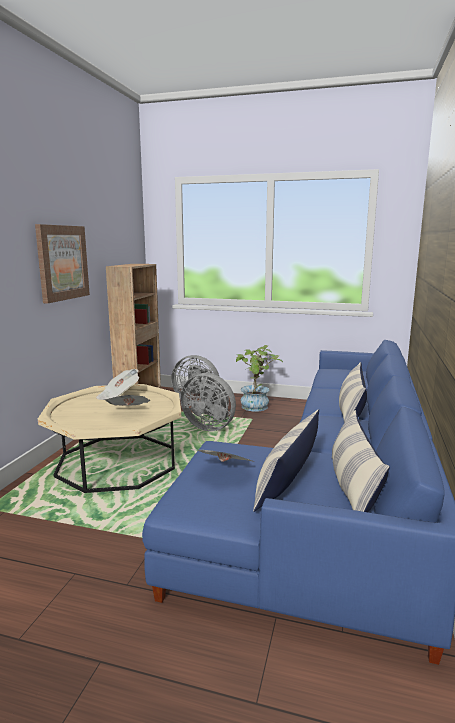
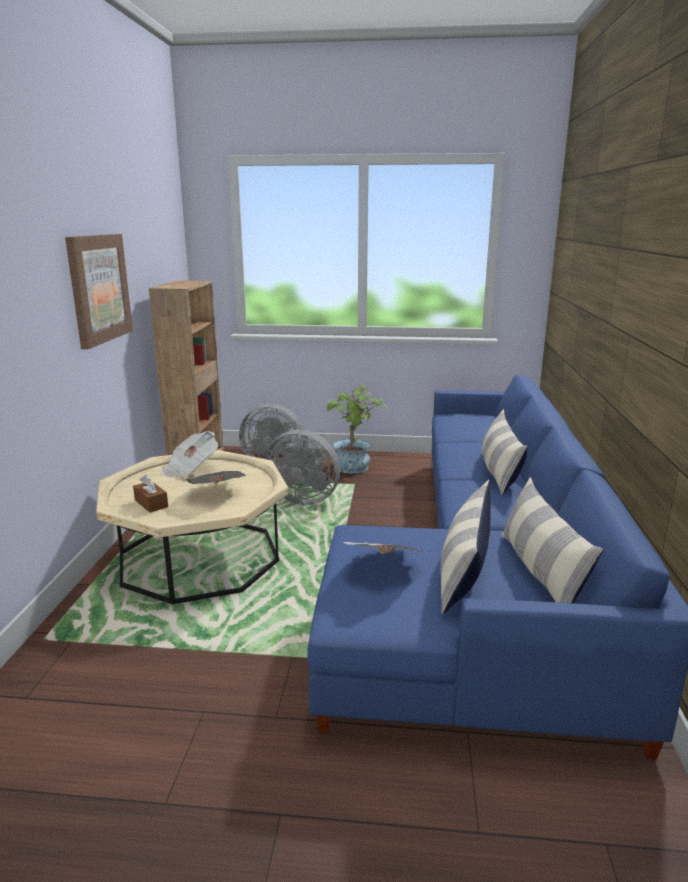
camera: 10 degrees left, 5 degrees up
none -> brown tissue box [133,475,168,513]

